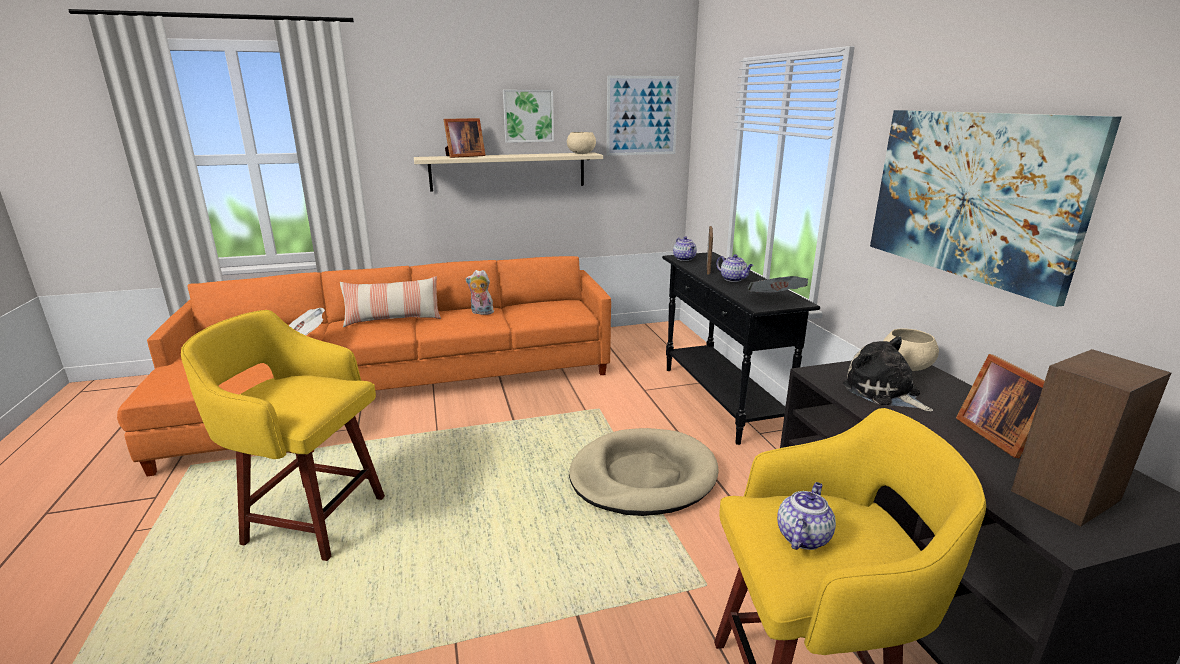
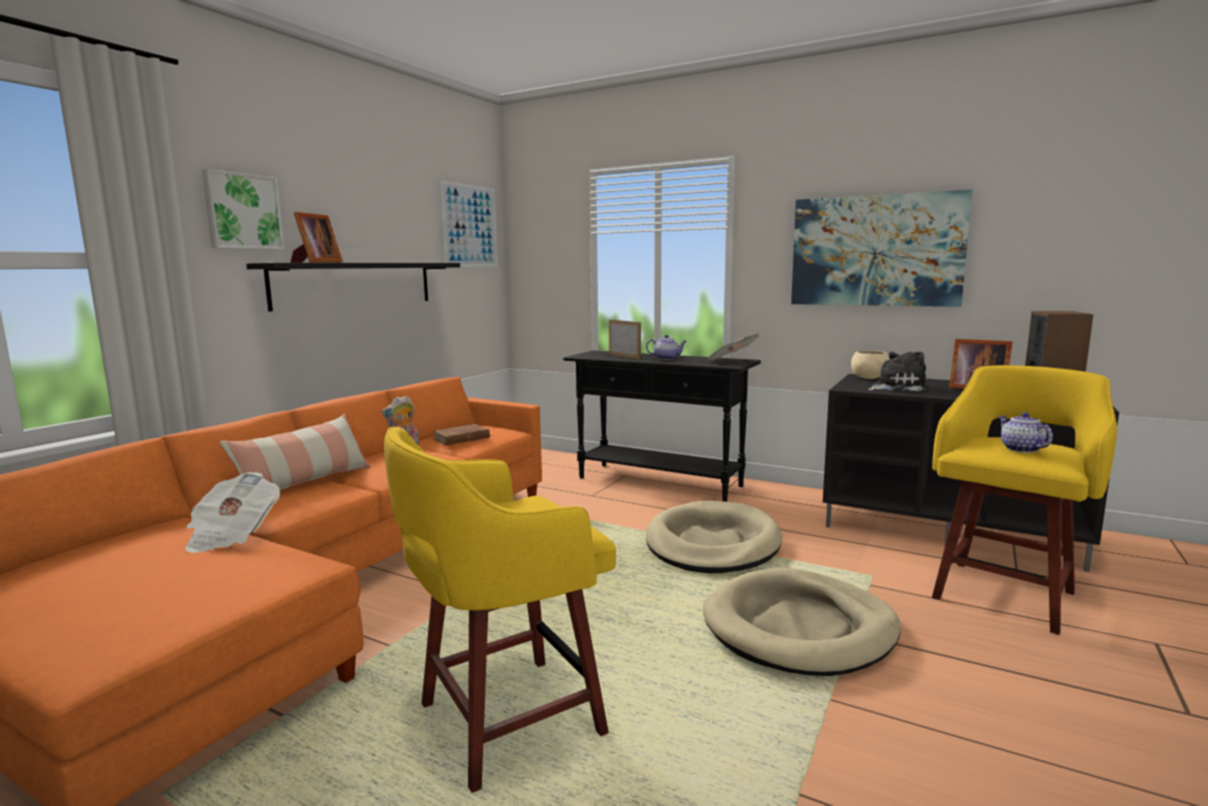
camera: 45 degrees left, 10 degrees down
beige shelf [414,152,603,192] -> black shelf [246,263,460,312]
picture [503,90,554,143] -> picture moved to [202,169,284,250]
beige bowl [567,132,596,154] -> none
teapot [673,236,697,261] -> none
plush toy [843,336,933,412] -> plush toy turned 150 degrees clockwise [868,351,929,391]
none -> brown book [433,424,494,445]
none -> beige dog bed [703,568,901,676]

